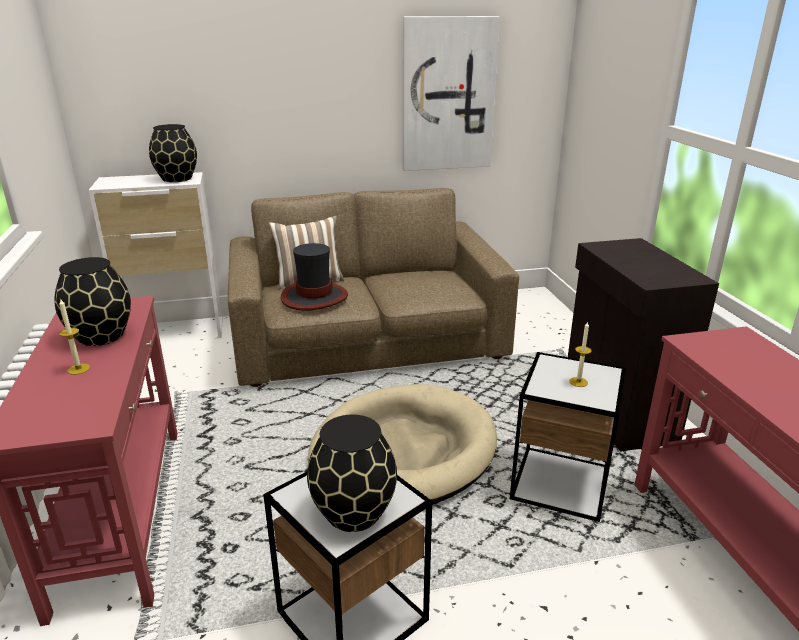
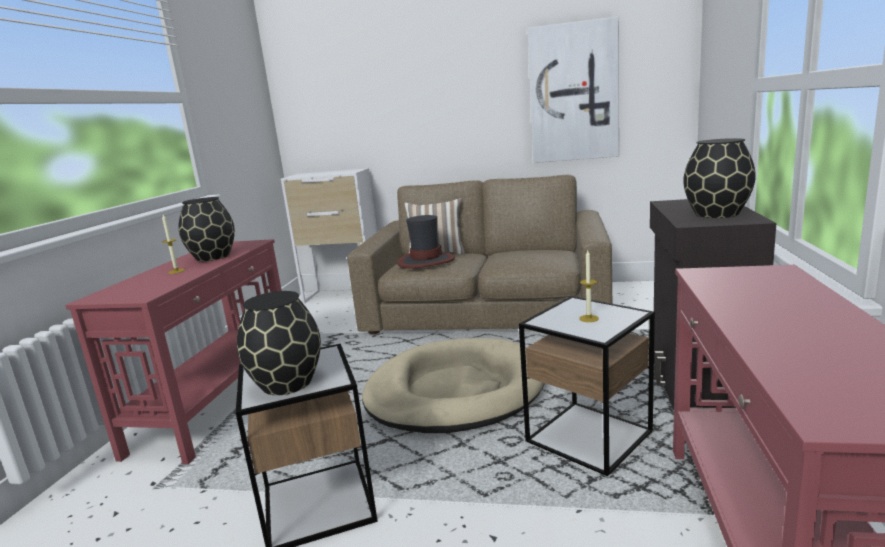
camera: 25 degrees right, 10 degrees down
black vase [149,124,197,182] -> black vase moved to [683,138,756,218]

